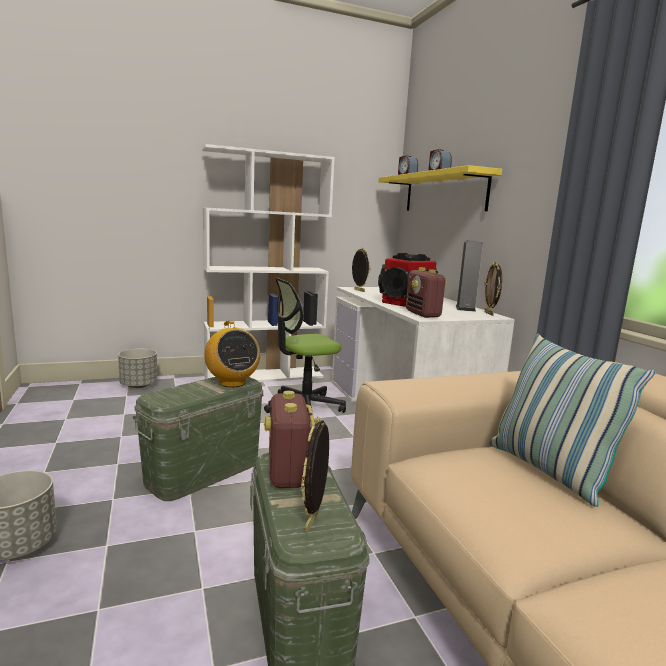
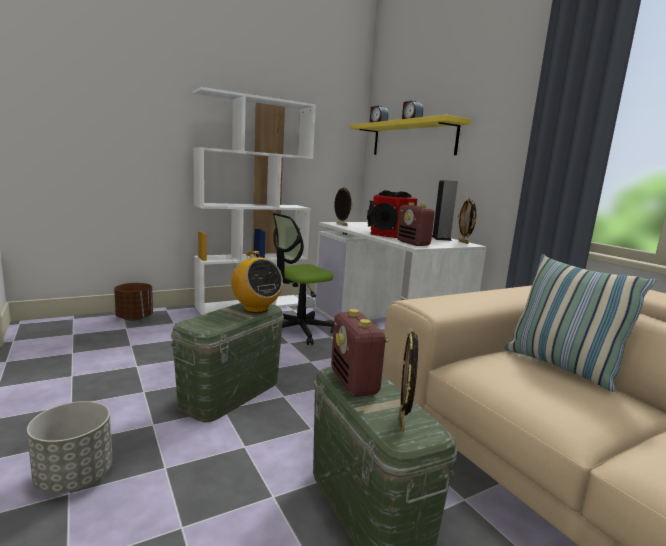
camera: 10 degrees left, 0 degrees up
grey planter [118,349,158,388] -> brown planter [114,283,153,321]

